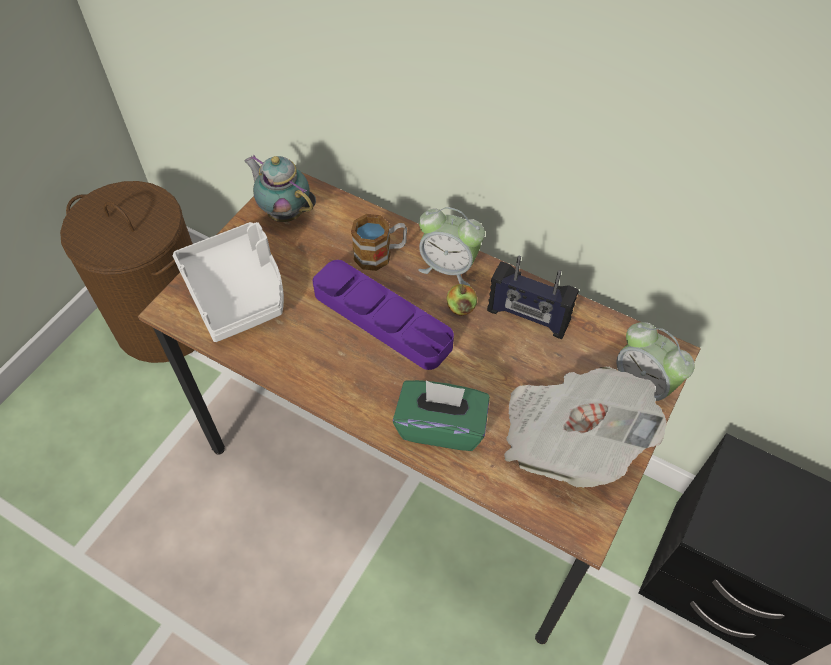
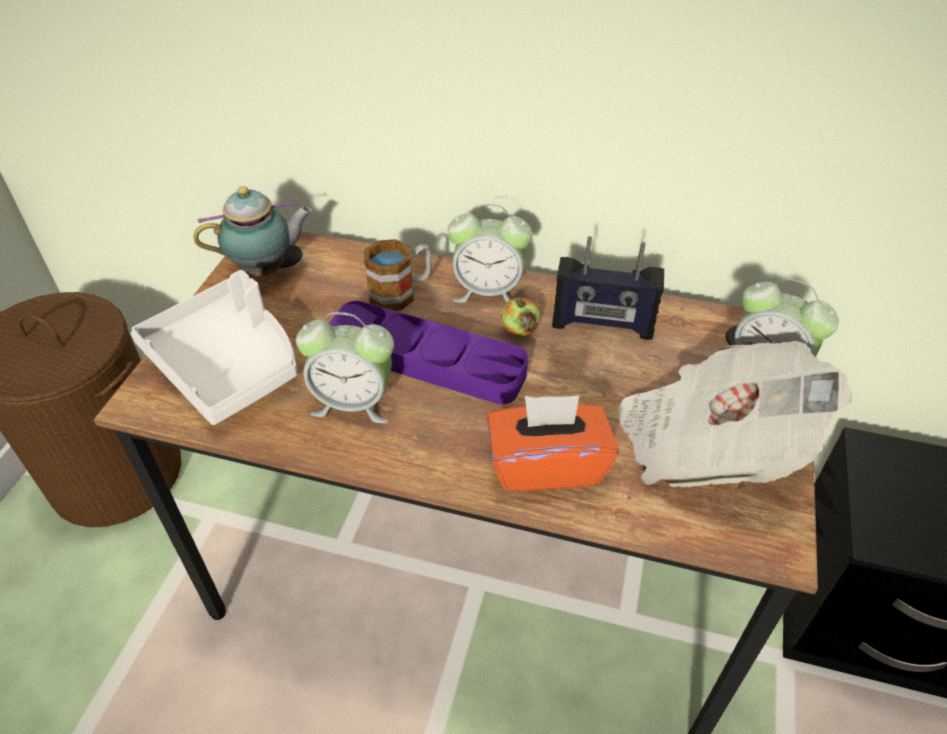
camera: 15 degrees left, 10 degrees down
teapot [244,155,313,222] -> teapot turned 135 degrees clockwise [194,186,313,276]
green tissue box [393,380,490,451] -> orange tissue box [487,395,619,492]
none -> alarm clock [296,312,394,423]

